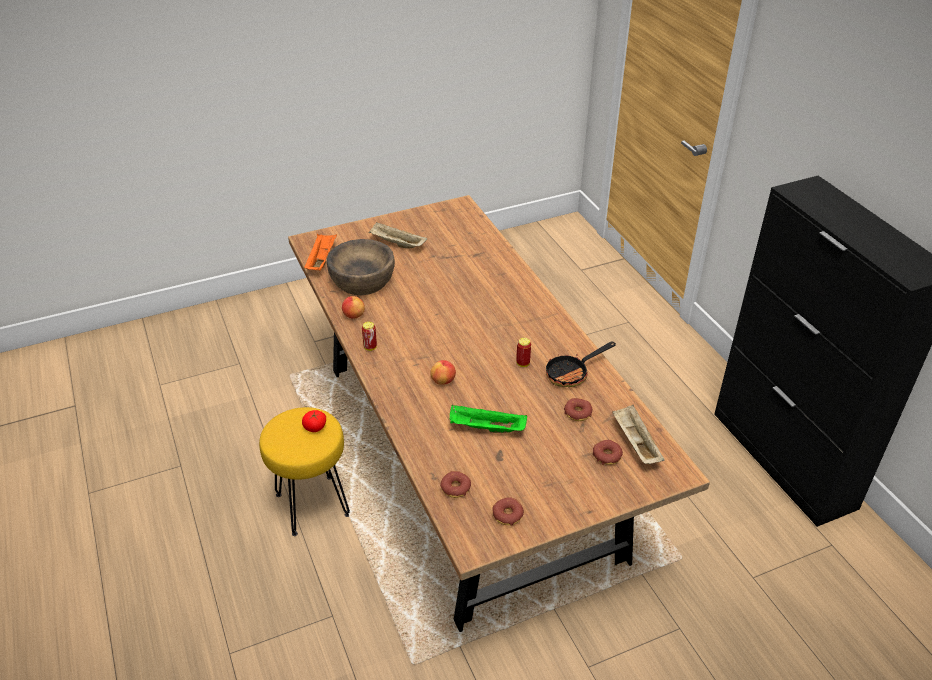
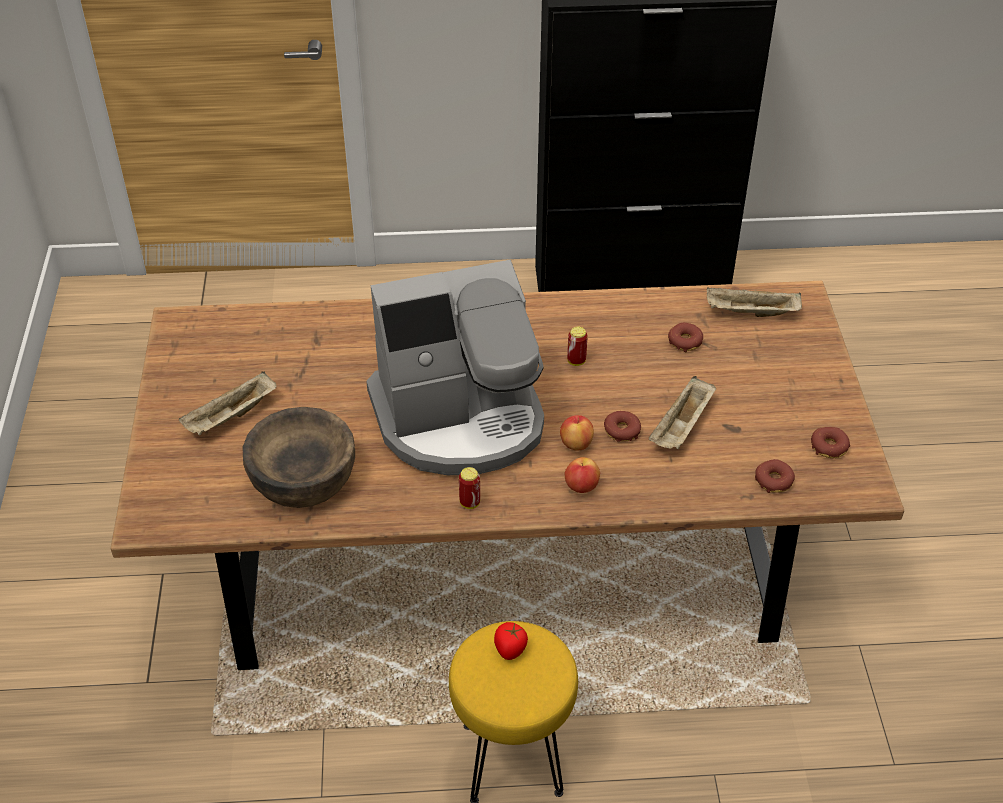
camera: 70 degrees left, 5 degrees up
orange tray [304,234,337,270] -> none
apple [342,296,365,319] -> apple moved to [565,457,600,493]
green tray [450,404,527,433] -> beige tray [649,376,716,449]
frying pan [546,342,616,387] -> none
donut [593,440,623,465] -> donut moved to [604,411,641,442]
none -> coffee machine [366,260,544,475]

